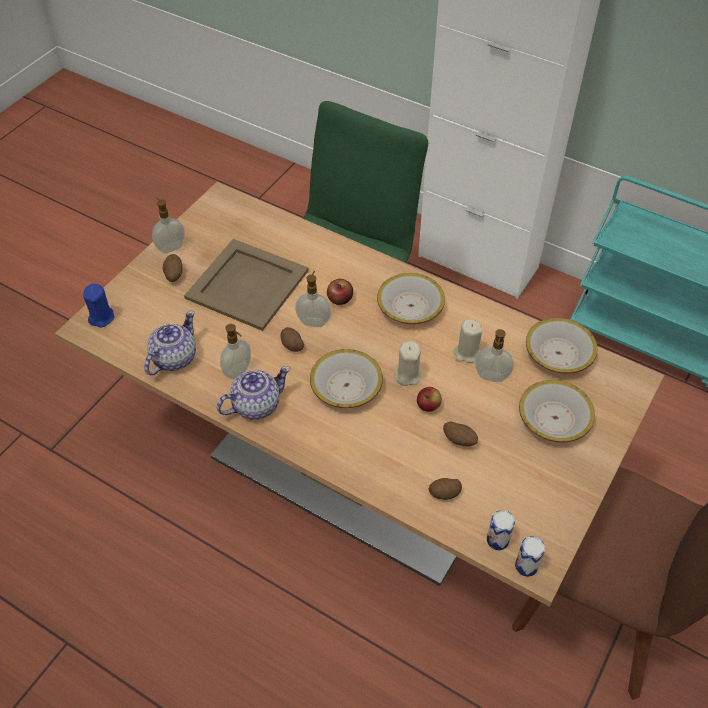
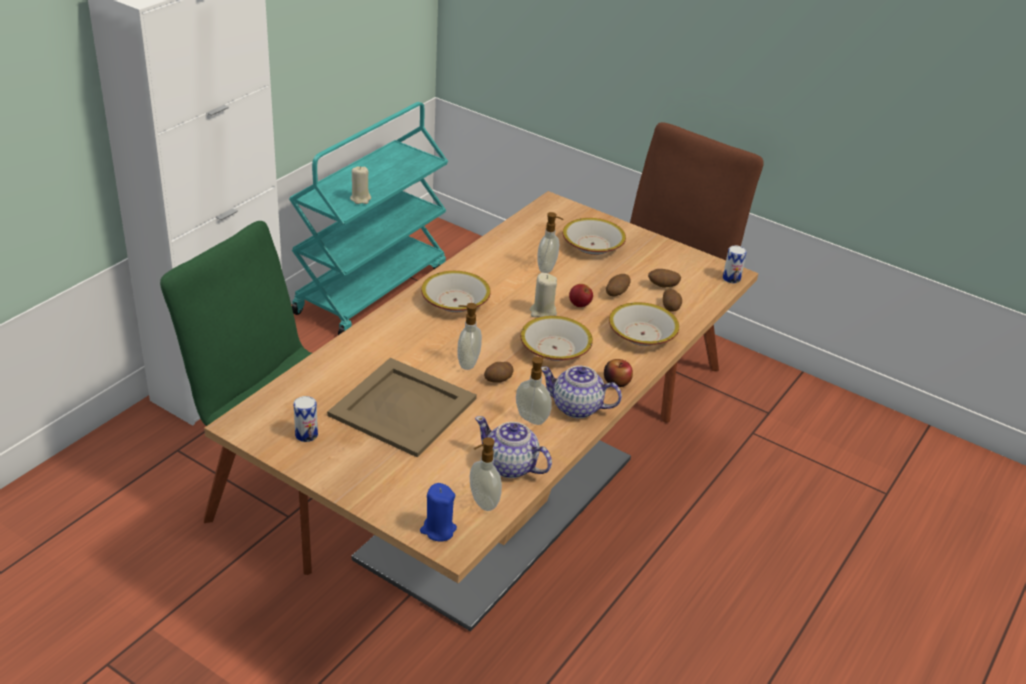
camera: 90 degrees left, 15 degrees down
soap dispenser [152,198,185,253] -> soap dispenser moved to [470,437,502,511]
potato [163,254,183,282] -> potato moved to [648,269,681,288]
teapot [217,366,290,419] -> teapot turned 45 degrees counterclockwise [541,365,622,418]
apple [327,279,353,305] -> apple moved to [604,359,633,387]
beige candle [454,319,483,363] -> beige candle moved to [350,166,371,204]
can [487,510,515,550] -> can moved to [293,396,318,442]
bowl [526,318,598,374] -> bowl moved to [609,302,679,346]

